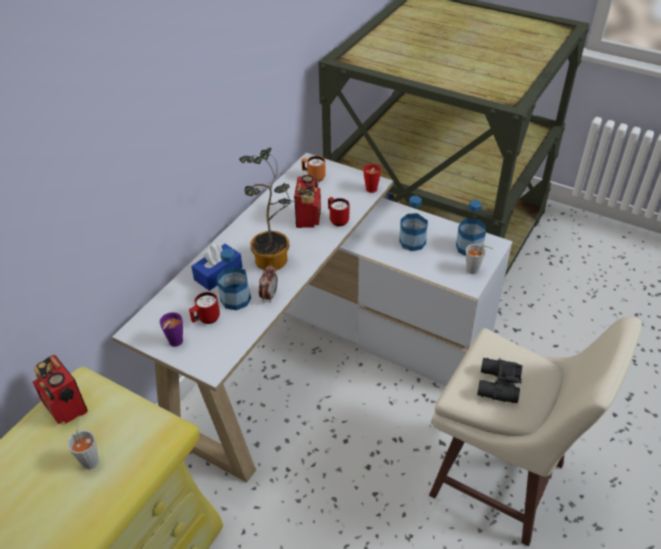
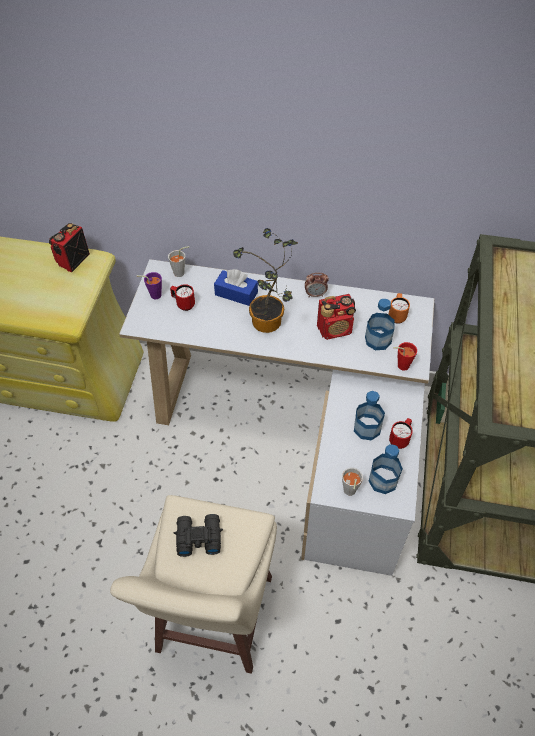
camera: 70 degrees right, 10 degrees up
grey cup [68,416,99,469] -> grey cup moved to [168,246,189,277]
bottle [217,248,251,310] -> bottle moved to [365,299,395,350]
alarm clock [259,265,278,303] -> alarm clock moved to [305,273,329,297]
red mug [328,197,349,226] -> red mug moved to [389,418,413,449]

